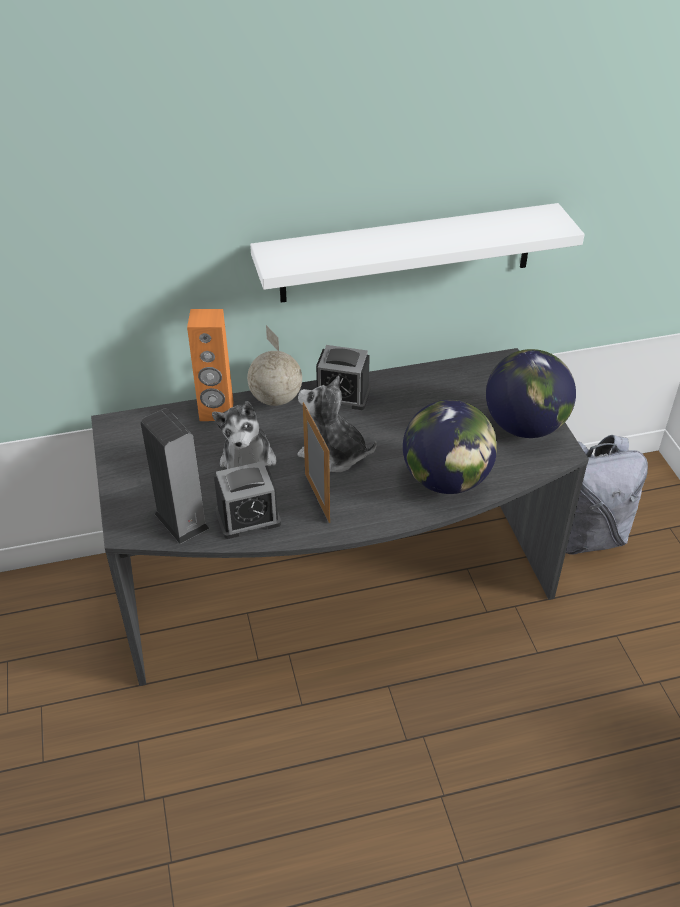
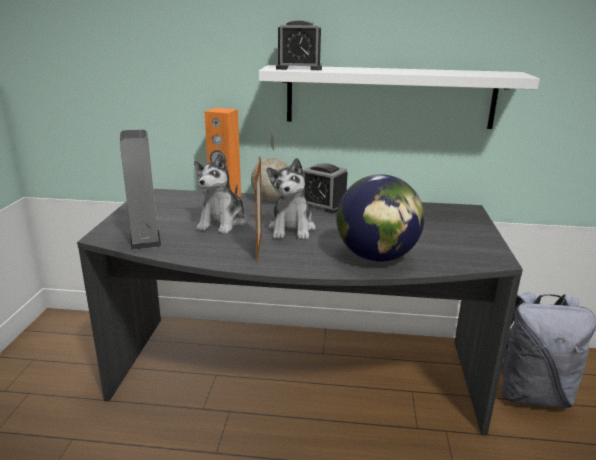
camera: 20 degrees right, 20 degrees down
alarm clock [214,461,281,539] -> alarm clock moved to [276,20,322,70]
plush toy [298,376,377,473] -> plush toy turned 135 degrees counterclockwise [267,158,316,240]
globe [486,349,576,438] -> none

